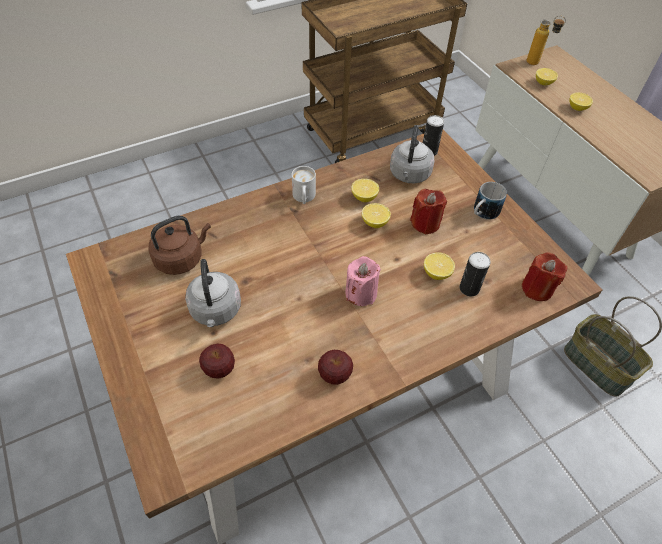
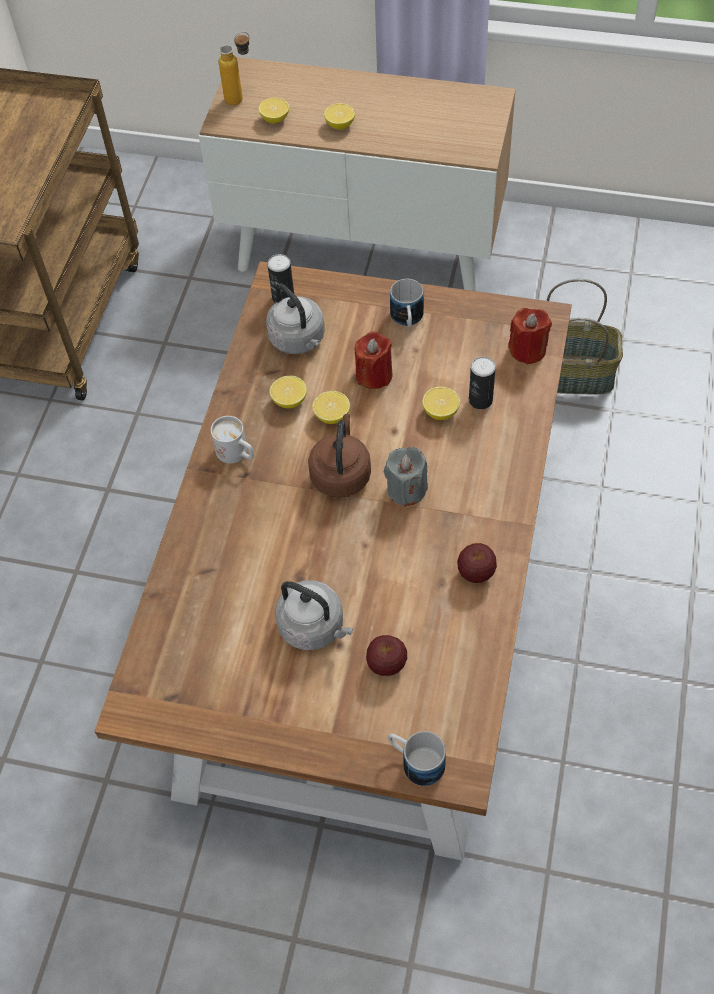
camera: 45 degrees left, 5 degrees up
brown kettle [148,215,211,275] -> brown kettle moved to [308,414,371,498]
pink candle [345,256,381,306] -> grey candle [384,447,428,507]
none -> mug [388,731,446,786]

